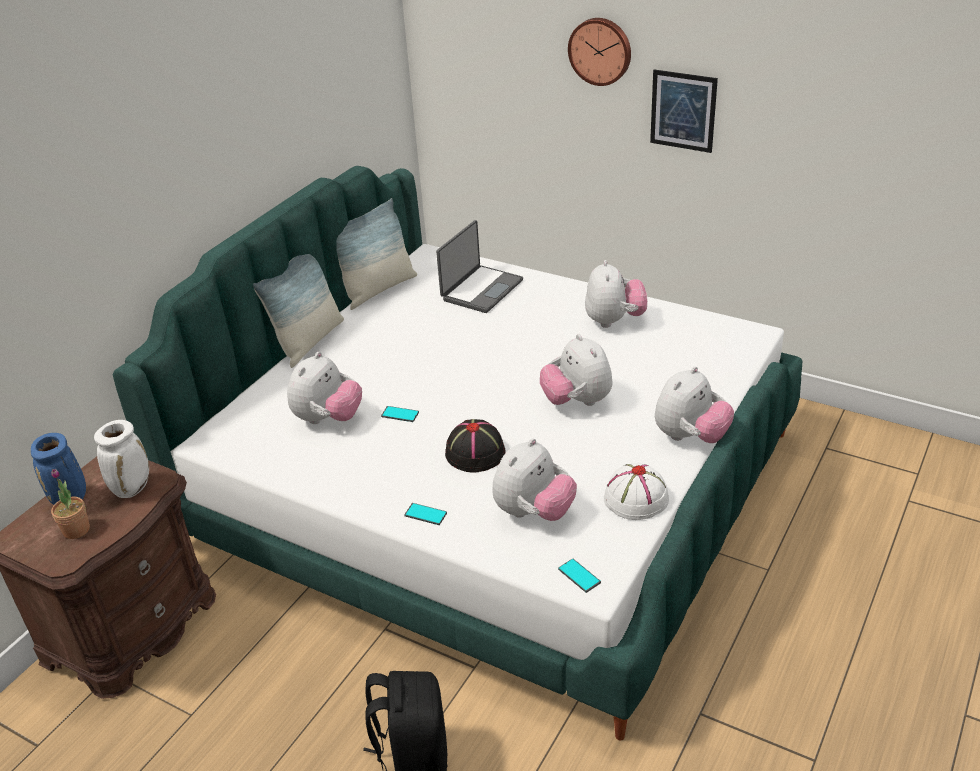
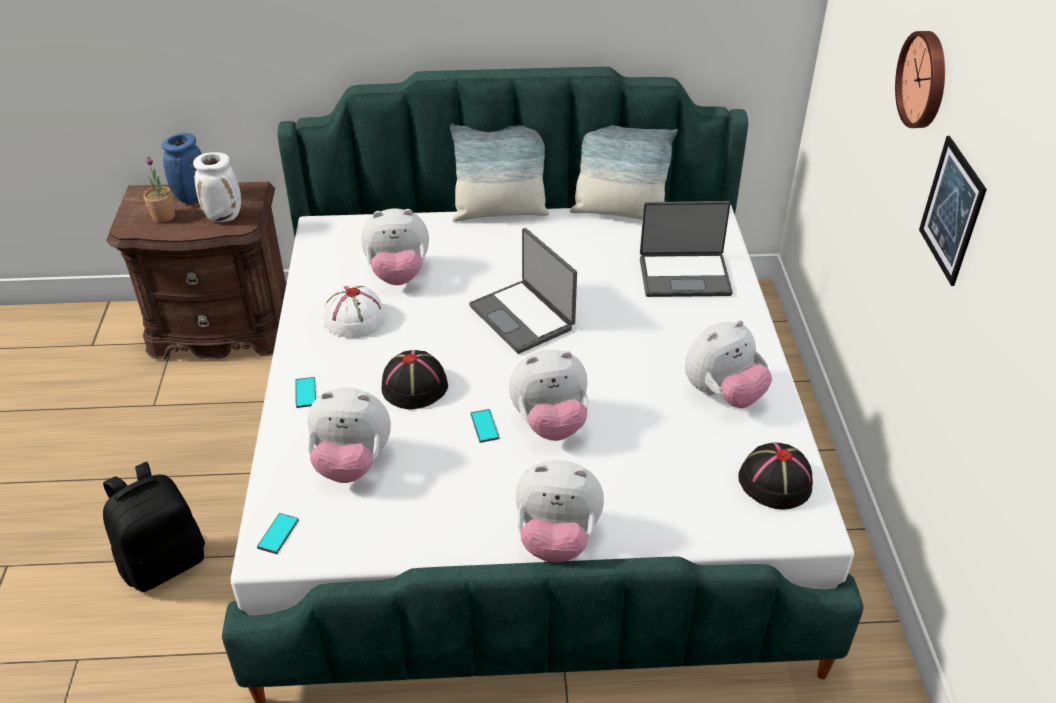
camera: 55 degrees right, 5 degrees up
phone [381,406,419,422] -> phone moved to [471,409,499,443]
plush toy [540,334,613,406] -> plush toy turned 135 degrees counterclockwise [509,349,589,441]
white hat [604,463,669,520] -> white hat moved to [323,285,386,338]
none -> laptop [469,228,577,354]
none -> black hat [738,443,813,509]

